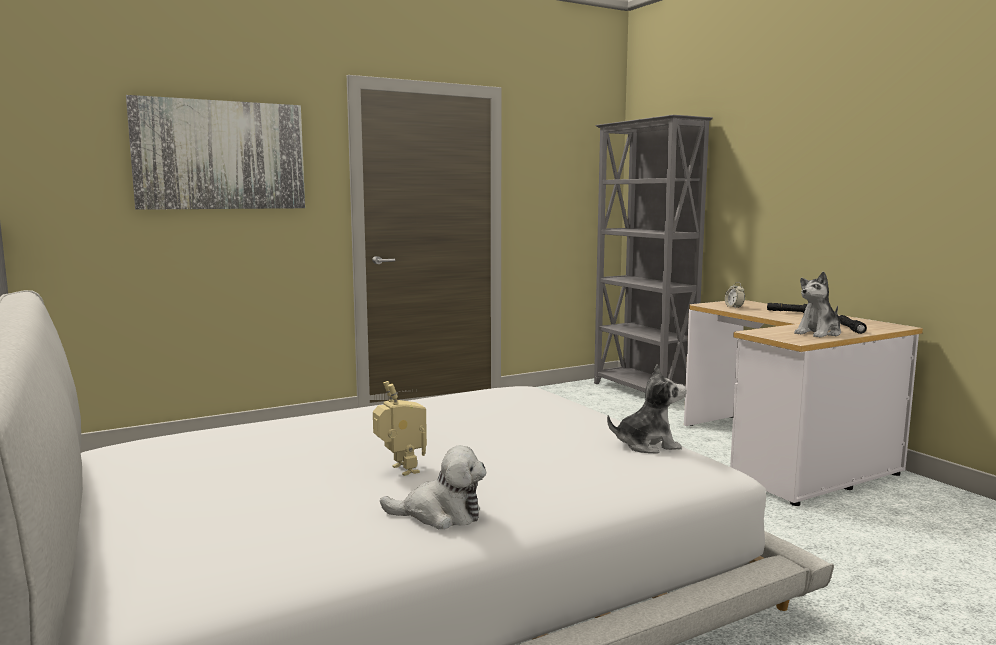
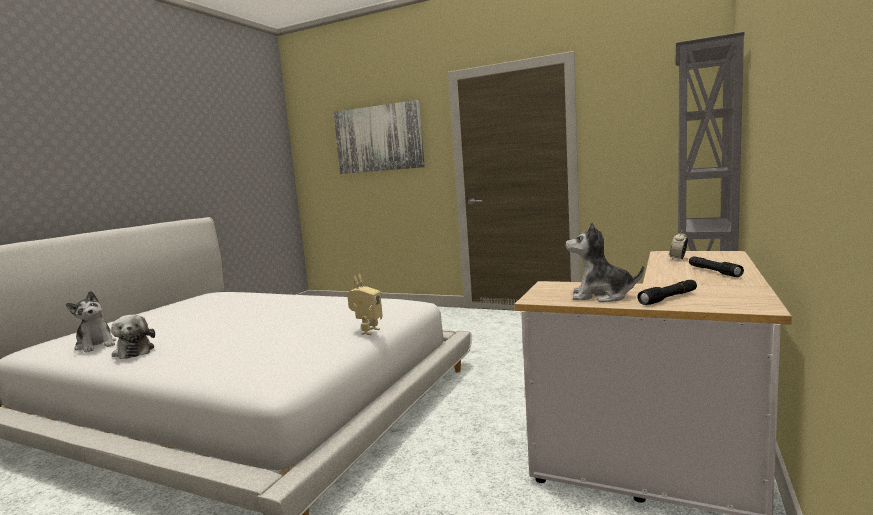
camera: 55 degrees right, 0 degrees up
toy robot [373,381,427,476] -> toy robot moved to [347,274,382,335]
plush toy [607,364,686,454] -> plush toy moved to [66,291,116,352]

